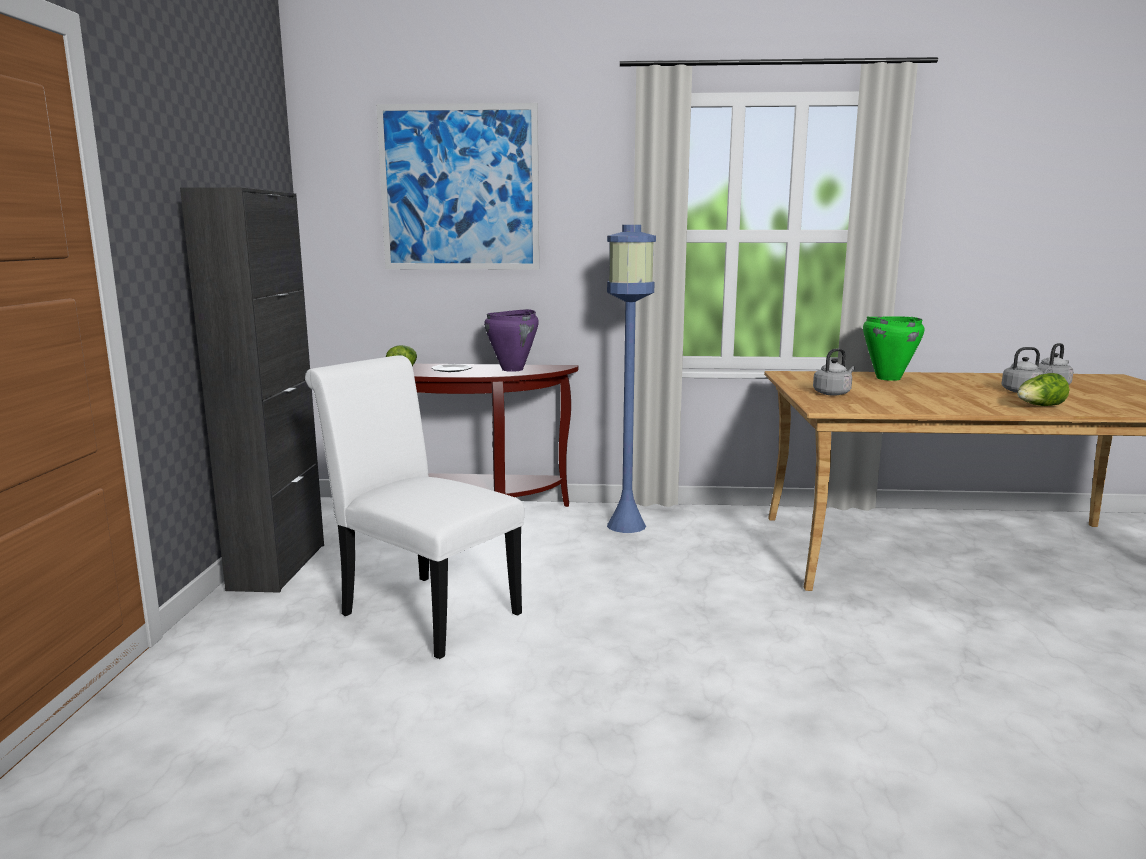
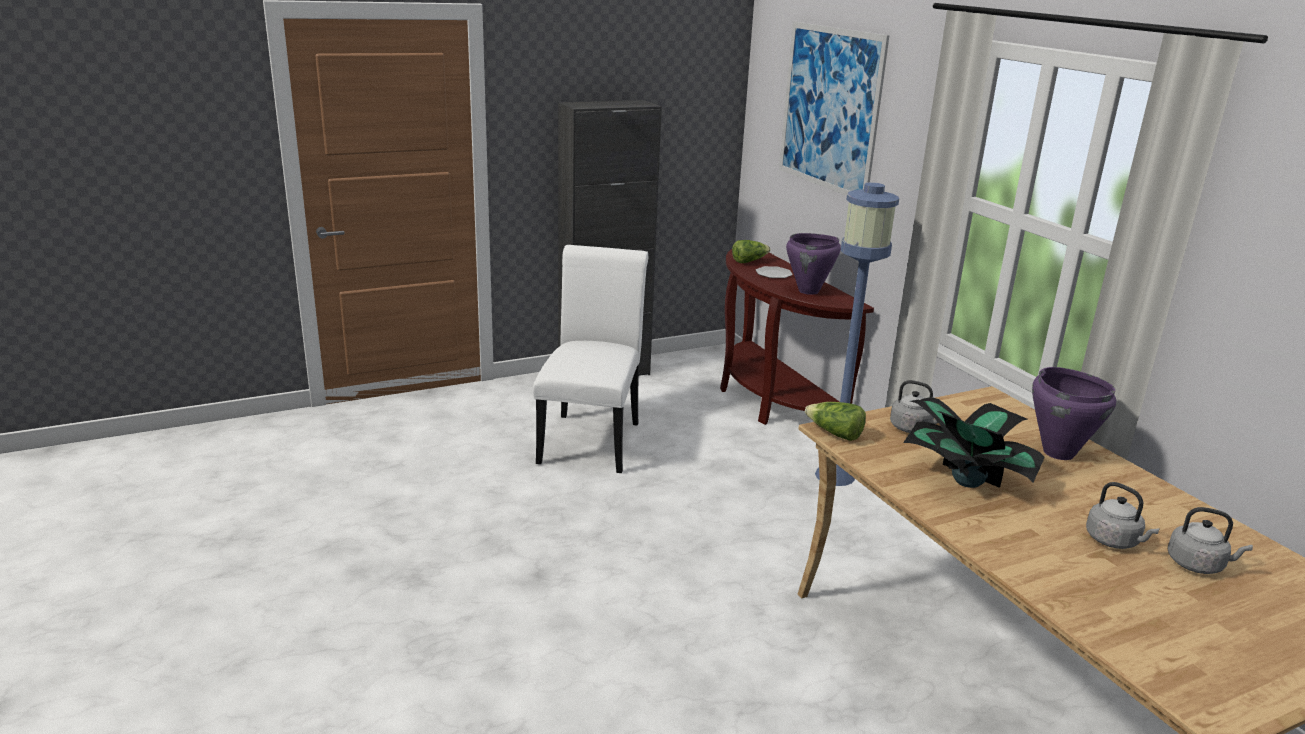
camera: 60 degrees right, 10 degrees up
green cooking pot [863,316,924,381] -> purple cooking pot [1032,367,1116,460]
lettuce [1017,373,1069,406] -> lettuce moved to [805,402,866,441]
none -> potted plant [903,397,1045,488]

